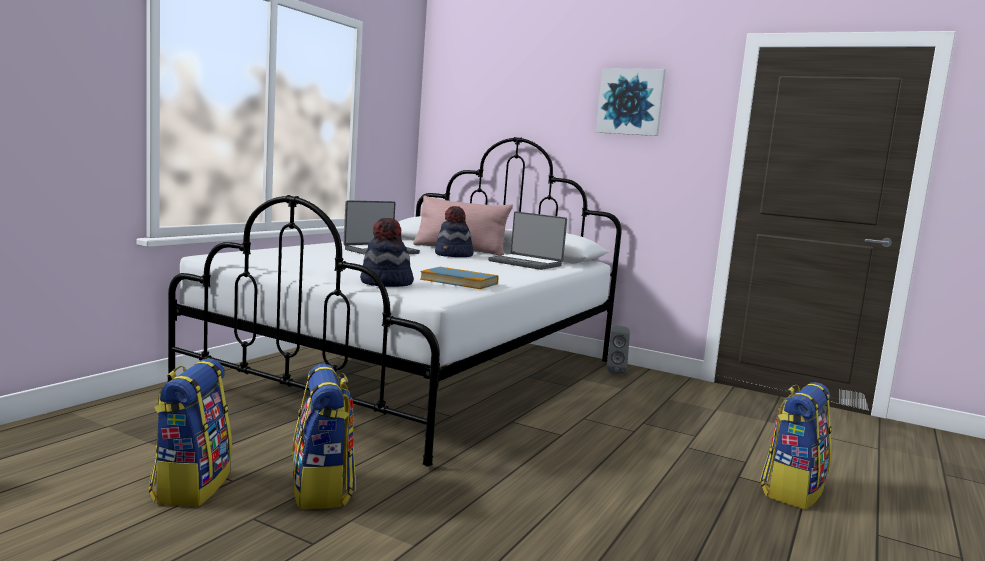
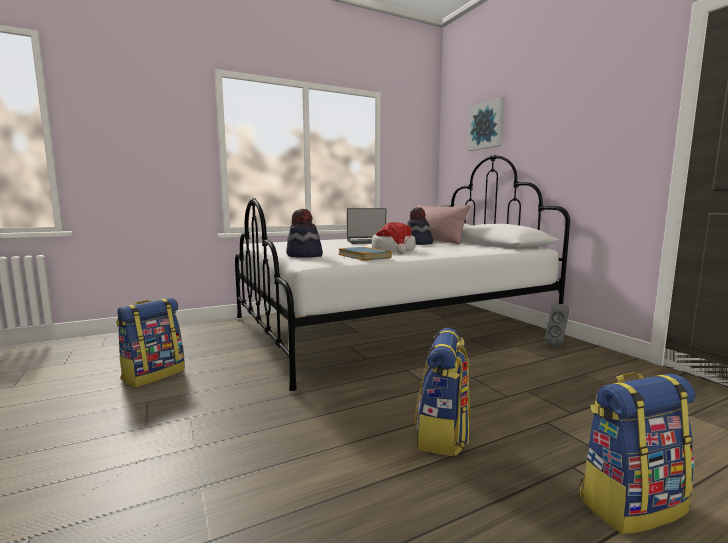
camera: 35 degrees right, 0 degrees up
backpack [292,364,356,509] -> backpack moved to [415,328,471,457]
laptop [488,211,567,270] -> none
picture [596,68,666,136] -> picture moved to [468,97,505,151]
none -> hat [372,222,416,254]

